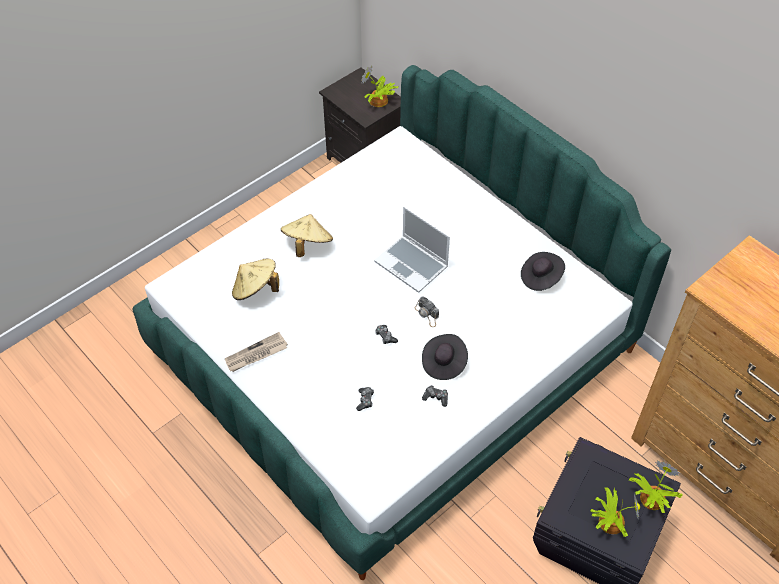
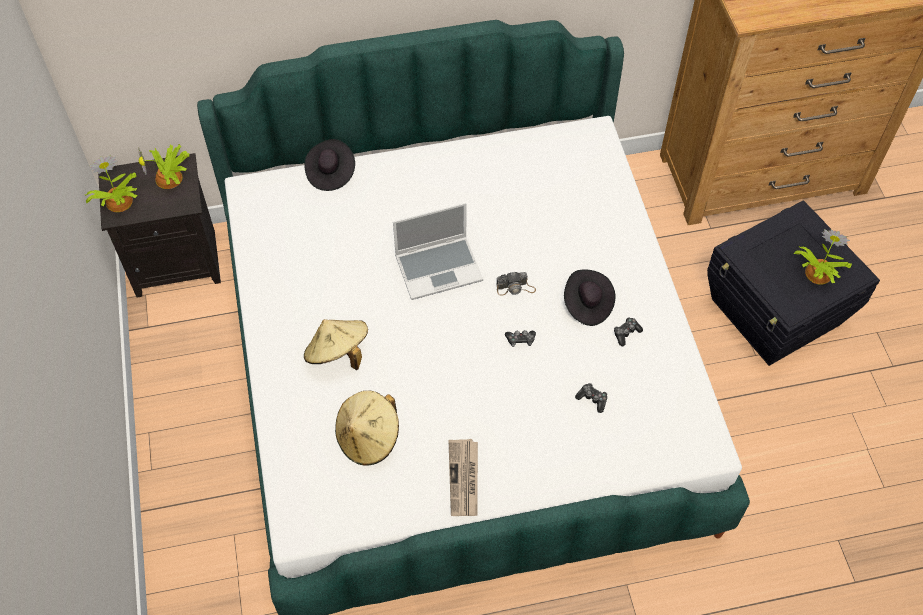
camera: 60 degrees left, 5 degrees up
black hat [521,252,565,291] -> black hat moved to [304,139,355,191]
potted plant [629,460,683,513] -> potted plant moved to [85,156,138,212]

